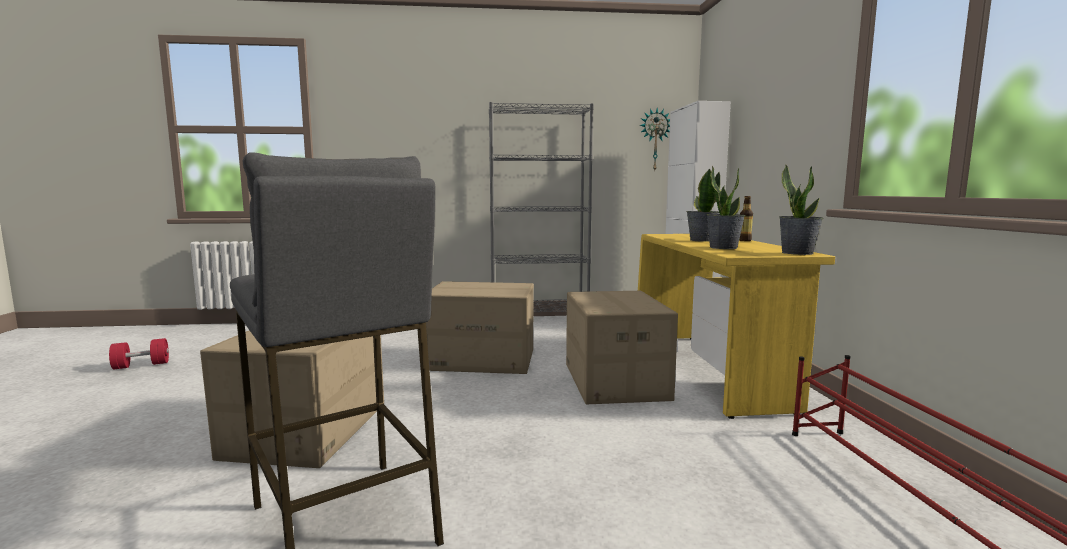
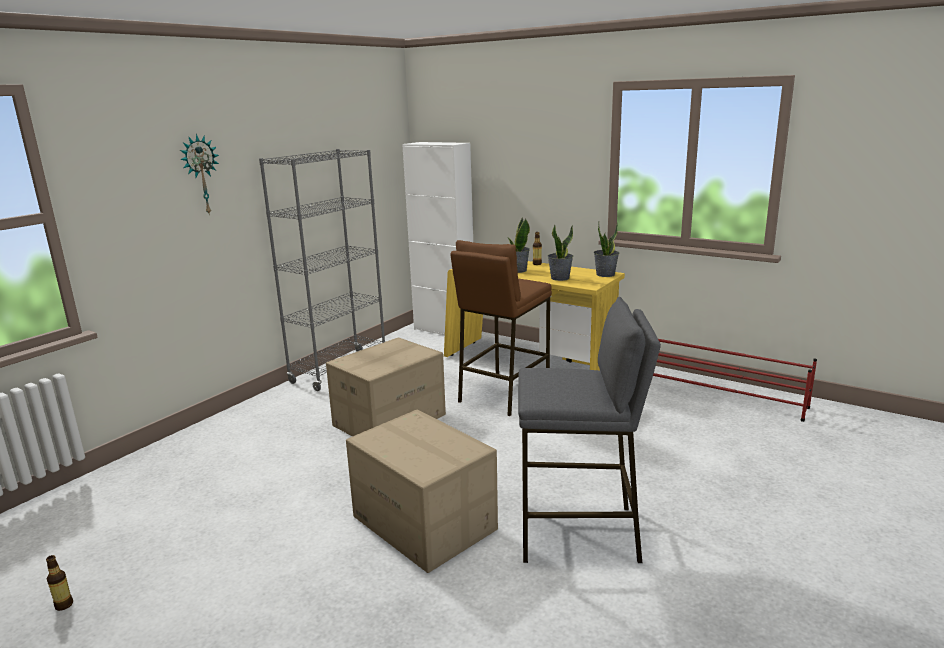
camera: 50 degrees left, 10 degrees up
red dumbbell [109,338,169,370] -> bottle [46,555,73,611]
cardboard box [566,291,678,404] -> brown stool [451,240,552,416]
wall clock [640,108,670,170] -> wall clock moved to [180,134,219,215]

